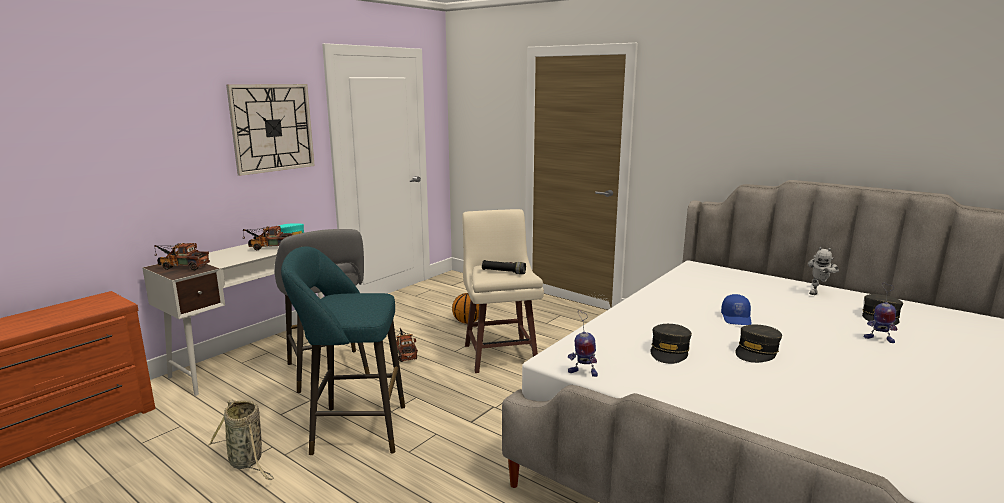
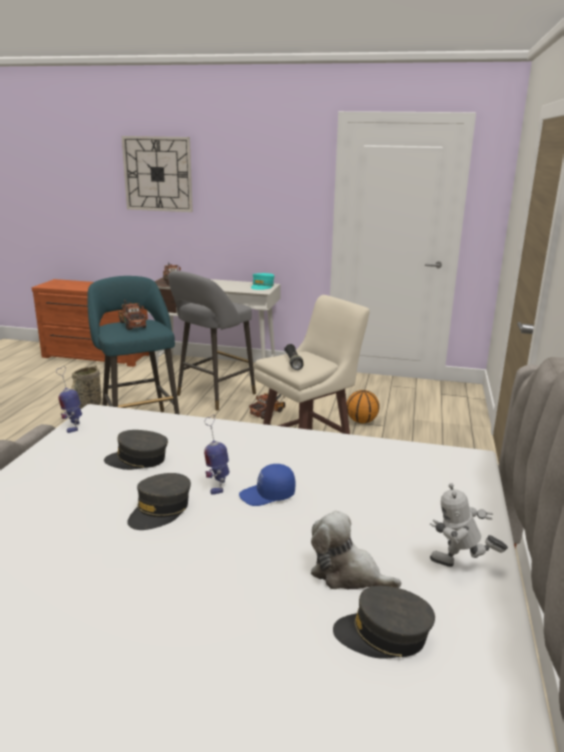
camera: 65 degrees right, 5 degrees up
wall clock [226,84,315,176] -> wall clock moved to [122,136,193,212]
toy truck [243,226,292,250] -> toy truck moved to [118,300,147,330]
grey cap [735,325,782,363] -> grey cap turned 75 degrees counterclockwise [127,473,191,530]
toy robot [864,283,897,343] -> toy robot moved to [204,415,229,495]
none -> plush toy [311,511,401,589]

